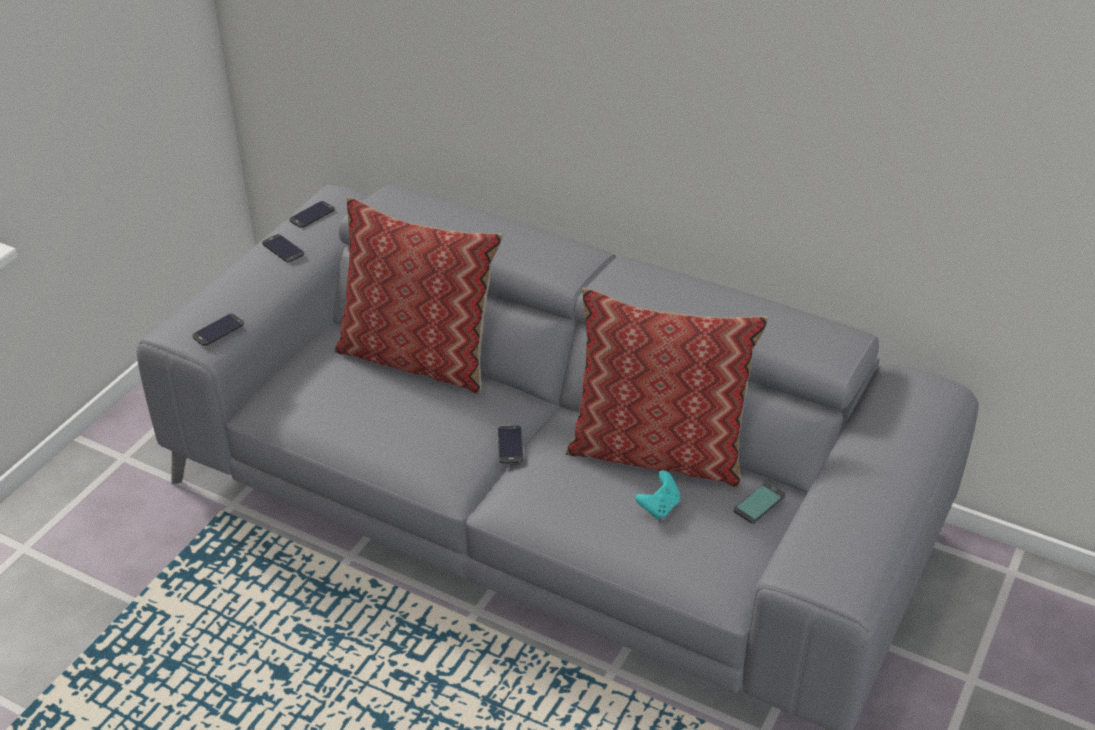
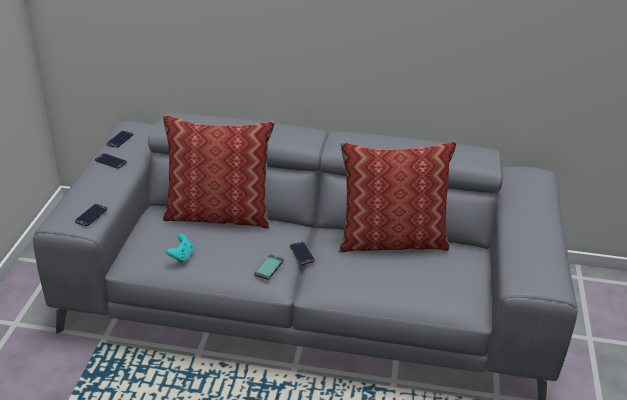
camera: 20 degrees left, 5 degrees down
turquoise game controller [635,470,680,519] -> turquoise game controller moved to [166,234,194,263]
phone [733,482,786,524] -> phone moved to [254,254,284,280]

